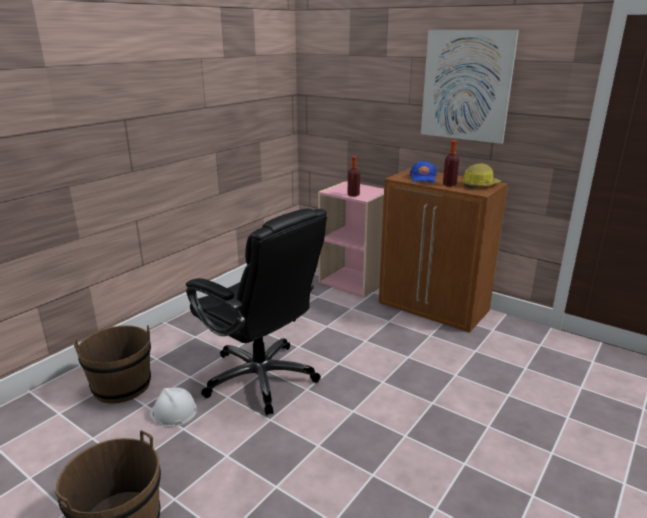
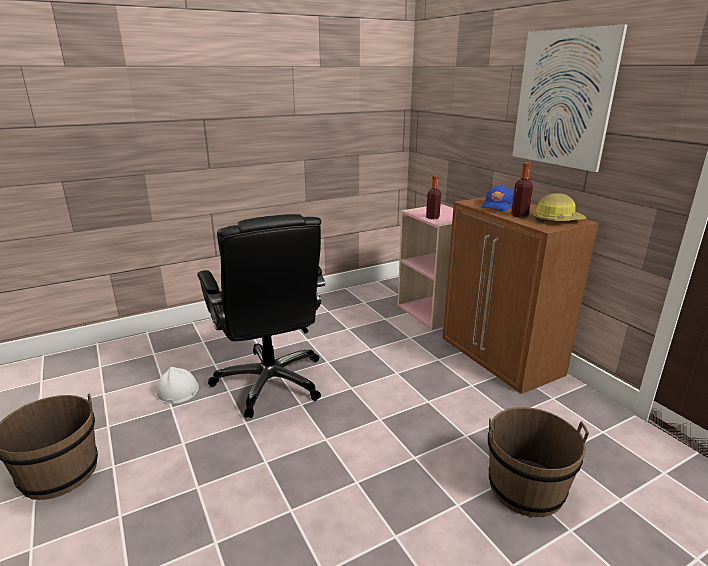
camera: 25 degrees right, 0 degrees up
brown bucket [74,325,151,404] -> brown bucket moved to [488,407,589,517]

